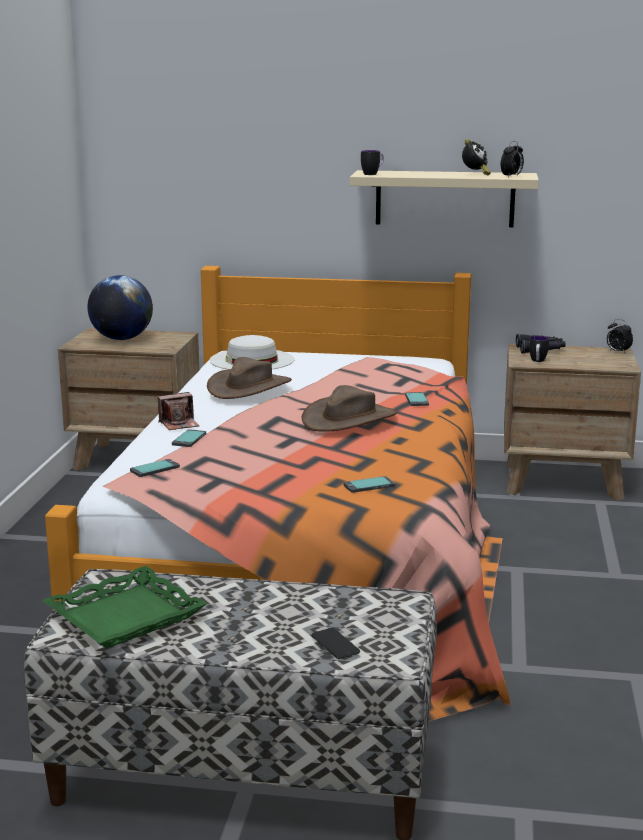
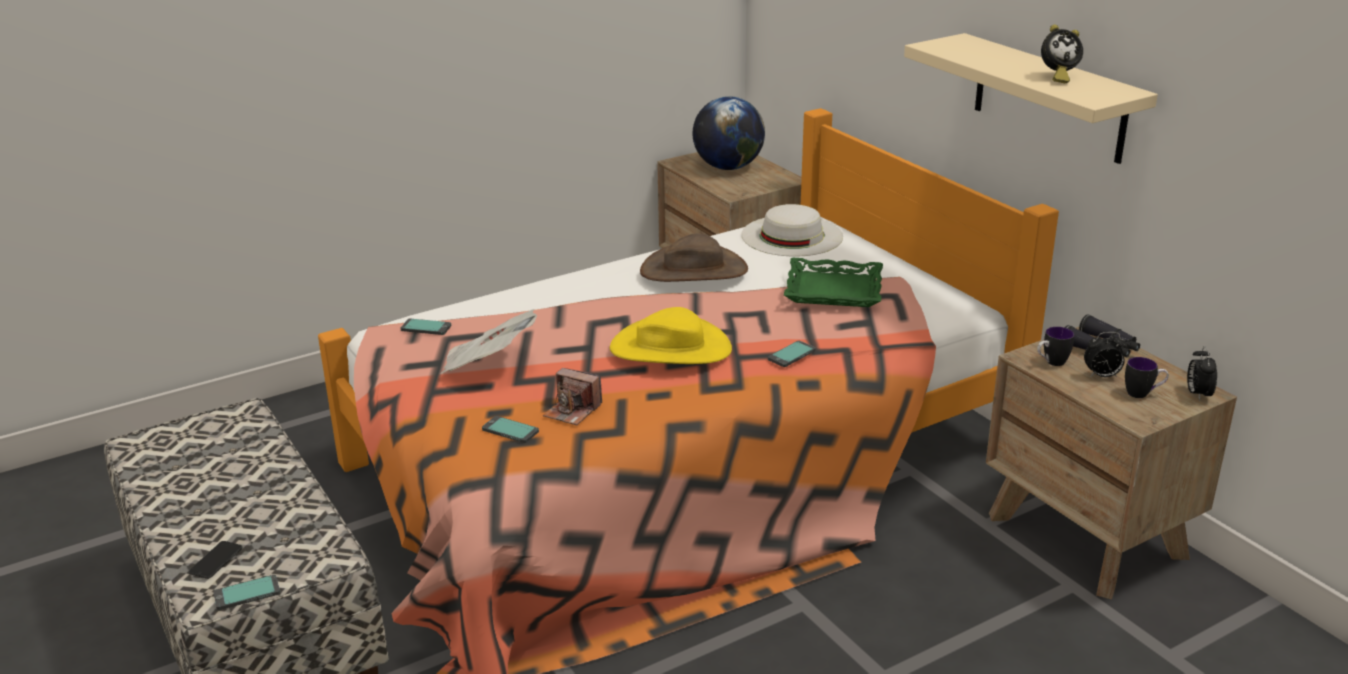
camera: 50 degrees right, 10 degrees up
green tray [42,566,207,648] -> green tray moved to [784,258,883,307]
camera [158,392,199,430] -> camera moved to [543,368,602,425]
phone [172,429,206,447] -> phone moved to [213,575,280,610]
brown hat [302,385,397,432] -> yellow hat [610,307,732,364]
mug [361,150,384,175] -> mug moved to [1125,357,1169,398]
alarm clock [501,141,524,178] -> alarm clock moved to [1084,332,1127,377]
none -> newspaper [441,309,537,374]

